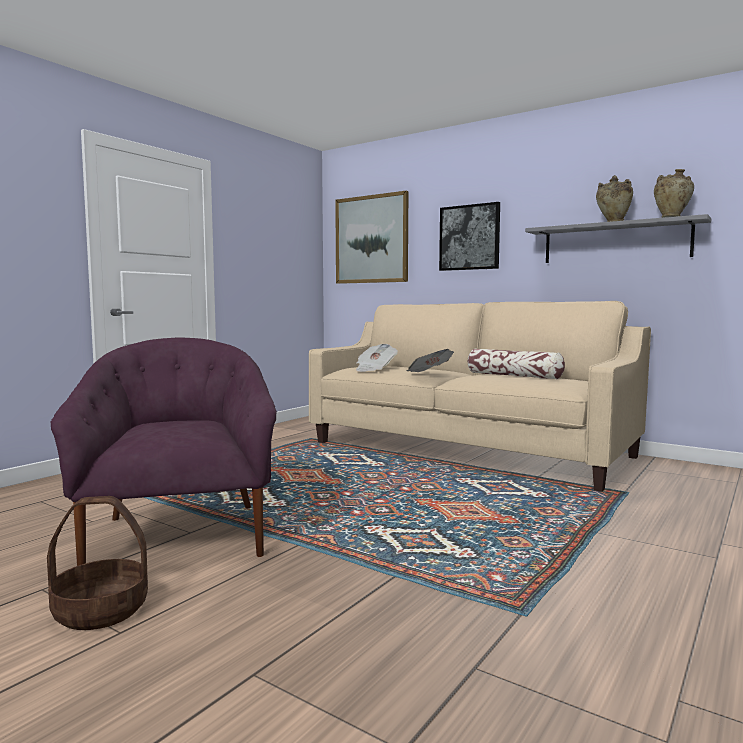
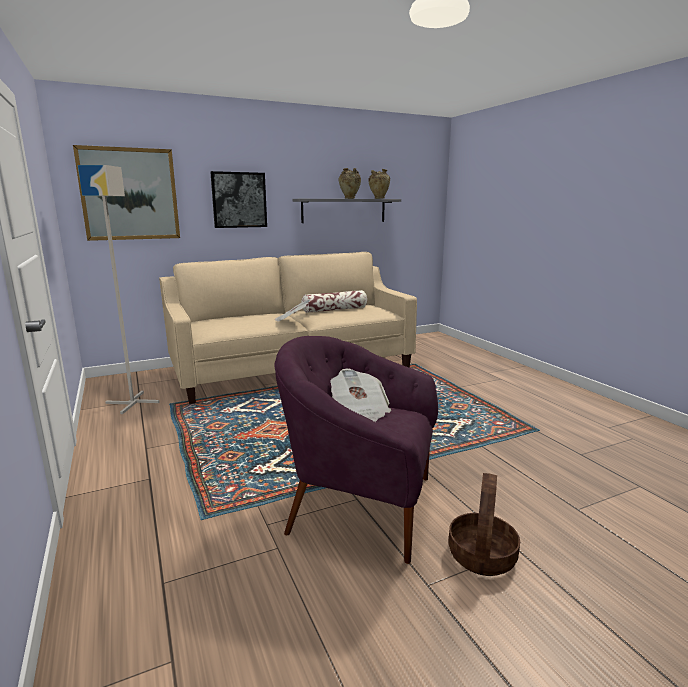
camera: 60 degrees left, 10 degrees up
newspaper [356,344,398,372] -> newspaper moved to [330,369,391,422]
none -> grey floor lamp [78,165,160,414]

